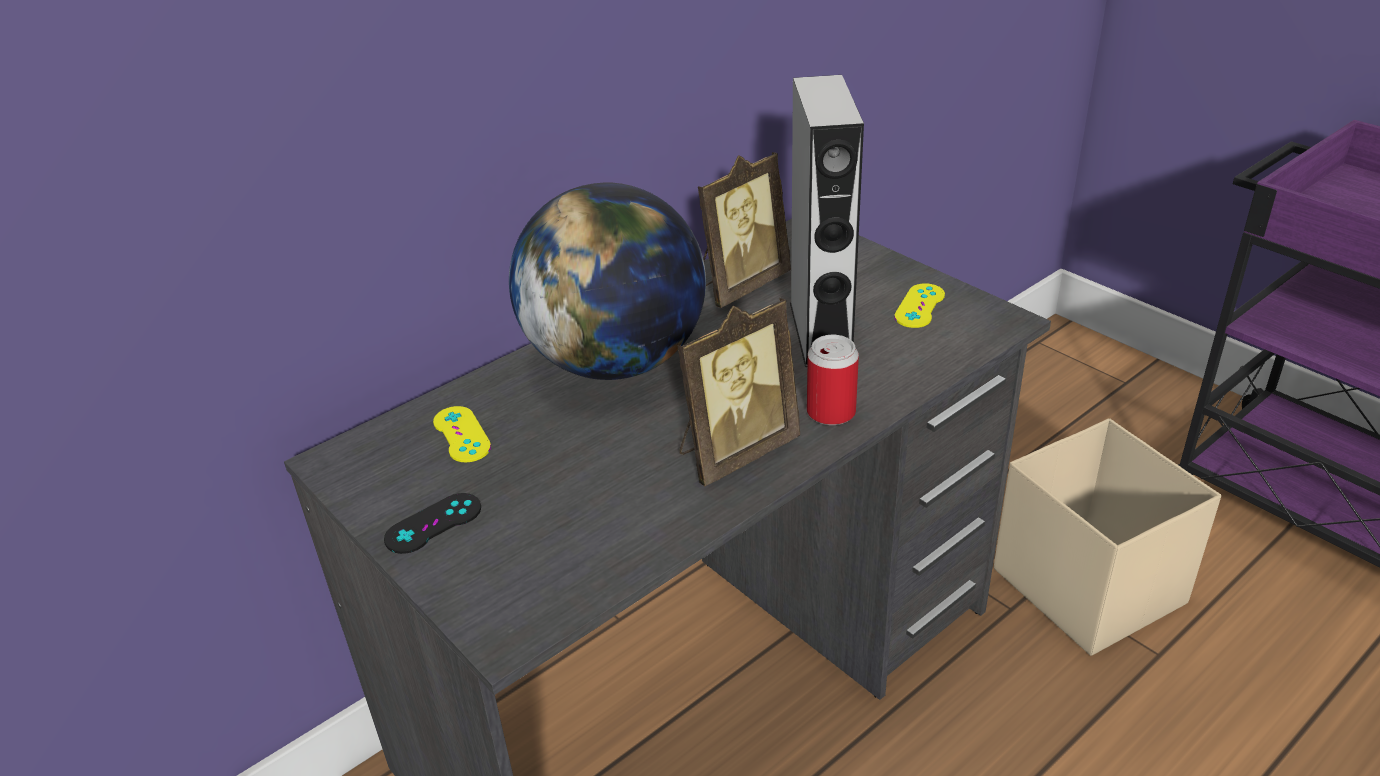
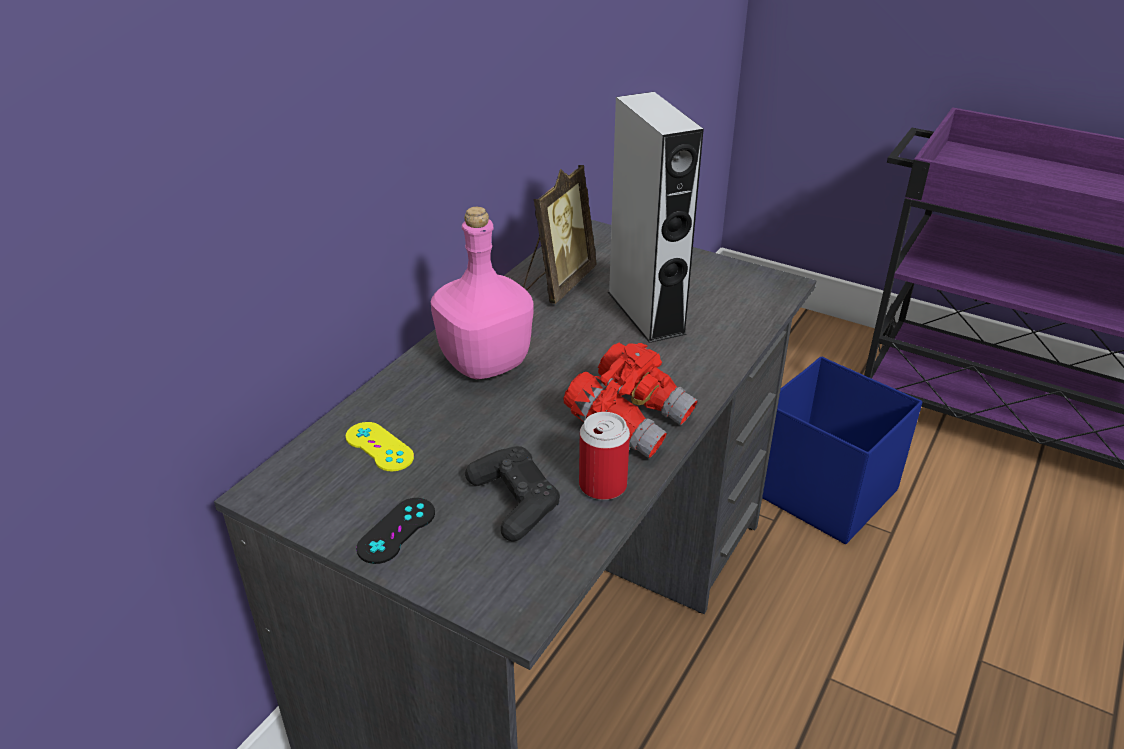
camera: 20 degrees left, 0 degrees up
globe [509,183,706,380] -> pink bottle [431,207,534,379]
picture frame [677,298,800,486] -> red binoculars [563,343,698,459]
can [807,335,859,425] -> can moved to [579,412,630,500]
yellow game controller [894,284,945,328] -> none
beige storage box [994,418,1221,656] -> blue storage box [762,356,922,544]
none -> black game controller [465,446,560,541]

